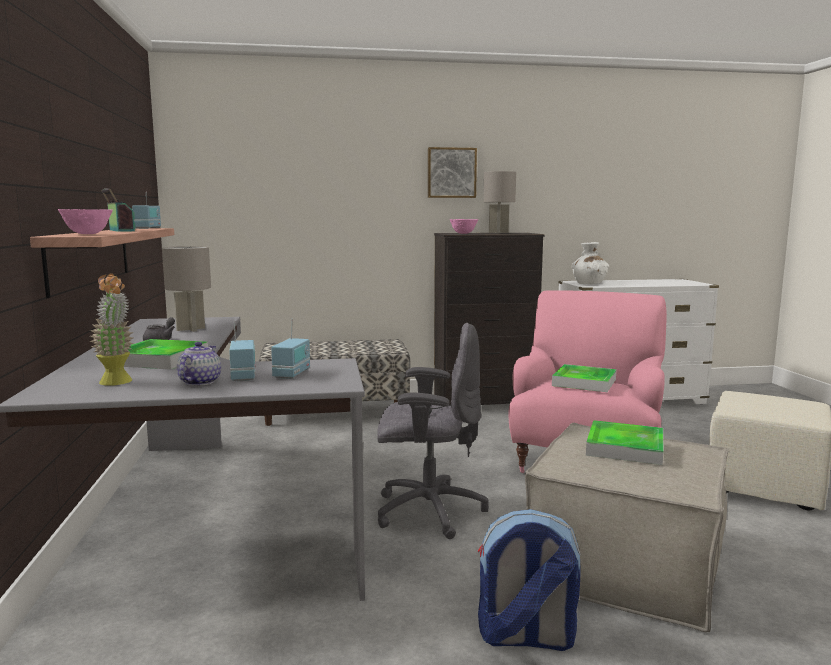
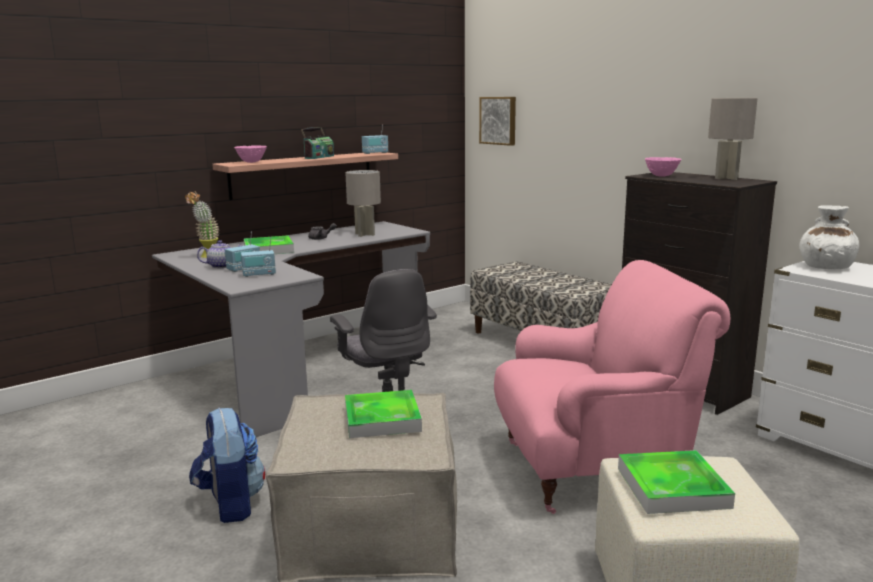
camera: 60 degrees right, 5 degrees up
picture [428,147,477,198] -> picture moved to [479,97,516,146]
tray [552,364,617,392] -> tray moved to [618,450,735,514]

